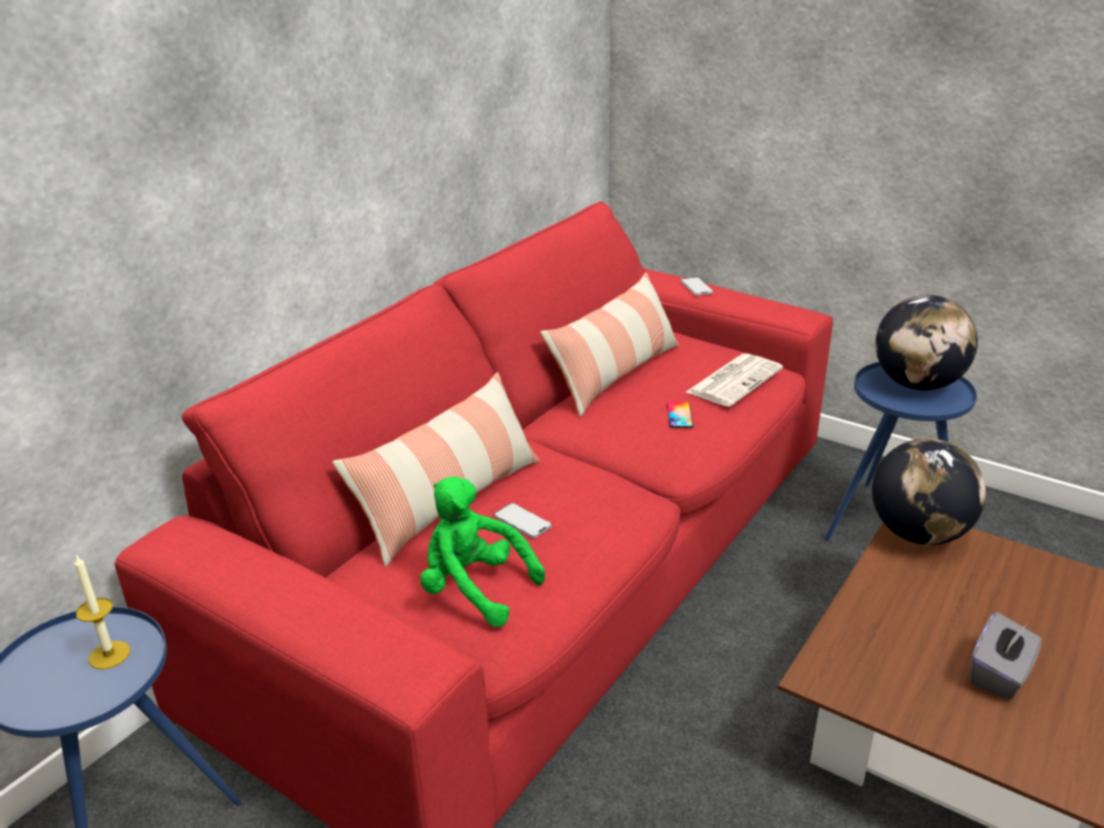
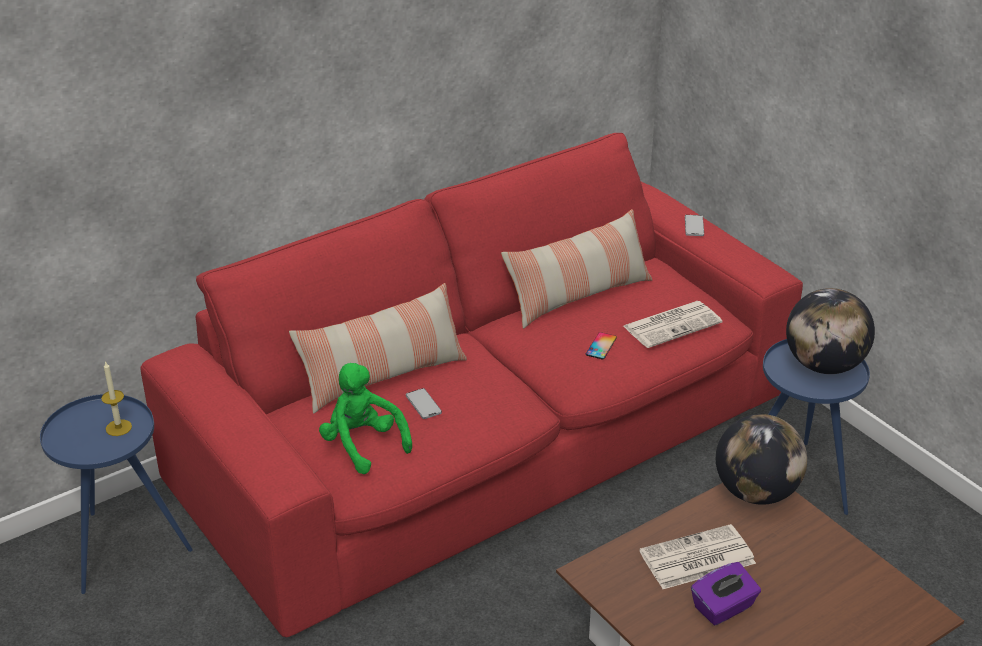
camera: 20 degrees right, 5 degrees up
grey tissue box [970,612,1042,700] -> purple tissue box [691,562,761,625]
none -> newspaper [639,524,756,589]

